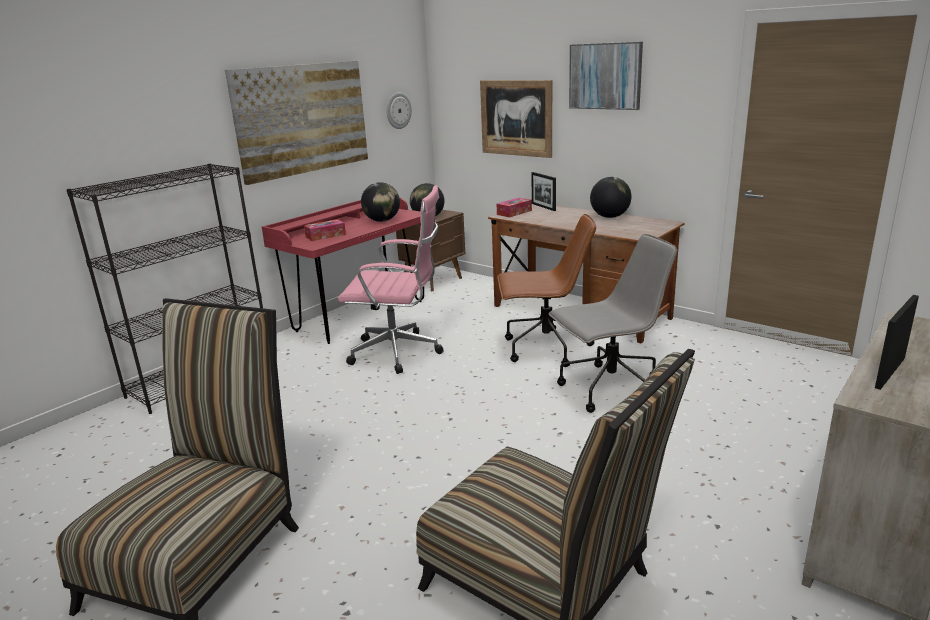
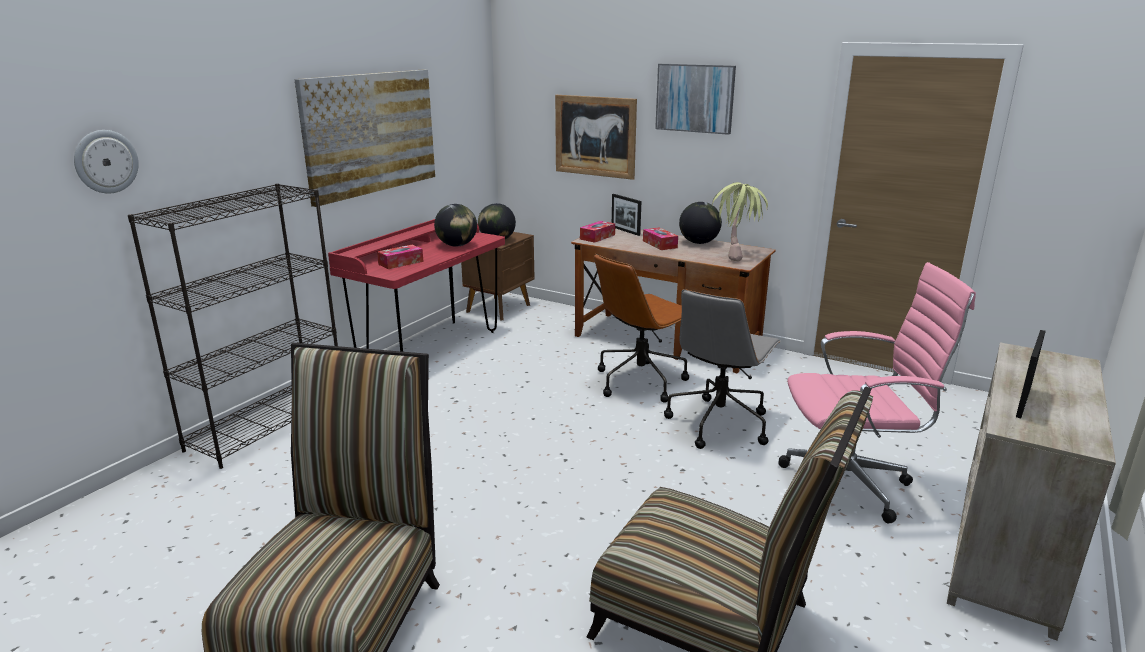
camera: 10 degrees left, 0 degrees up
pink office chair [338,185,443,374] -> pink office chair moved to [779,262,976,524]
wall clock [387,92,412,129] -> wall clock moved to [74,130,139,194]
brown office chair [497,214,596,367] -> brown office chair turned 150 degrees clockwise [594,254,689,403]
grey office chair [549,234,677,413] -> grey office chair turned 150 degrees clockwise [664,289,781,449]
none -> tissue box [643,227,678,250]
none -> potted plant [712,182,768,261]

